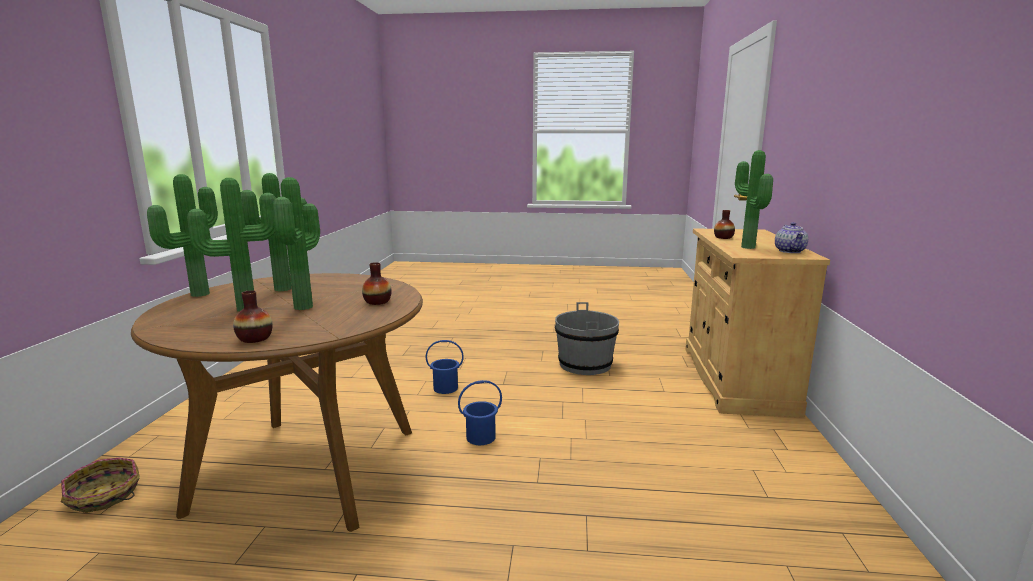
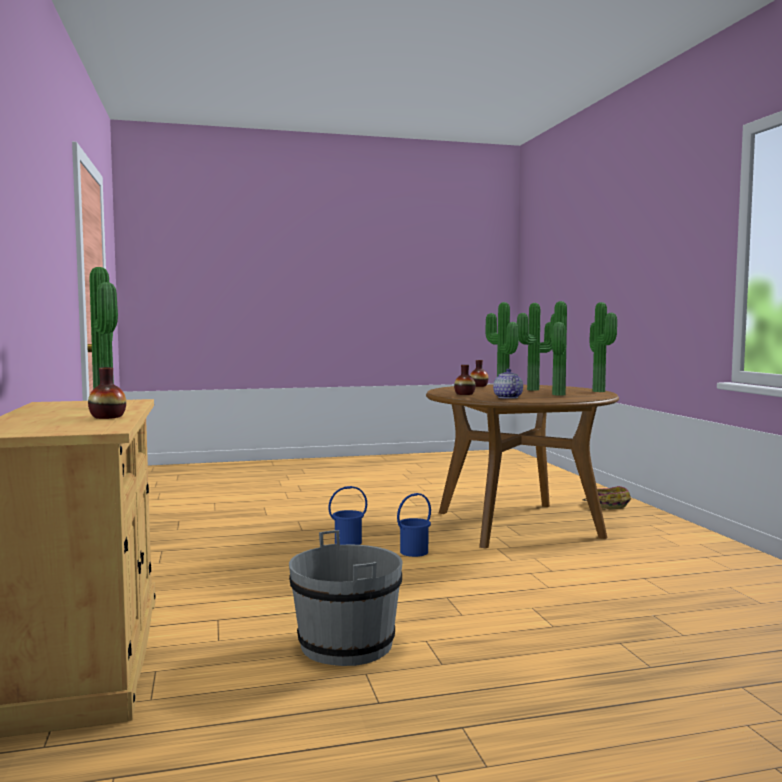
camera: 160 degrees right, 10 degrees down
blue bucket [425,340,464,394] -> blue bucket moved to [328,486,367,545]
teapot [775,222,808,253] -> teapot moved to [493,369,523,399]

